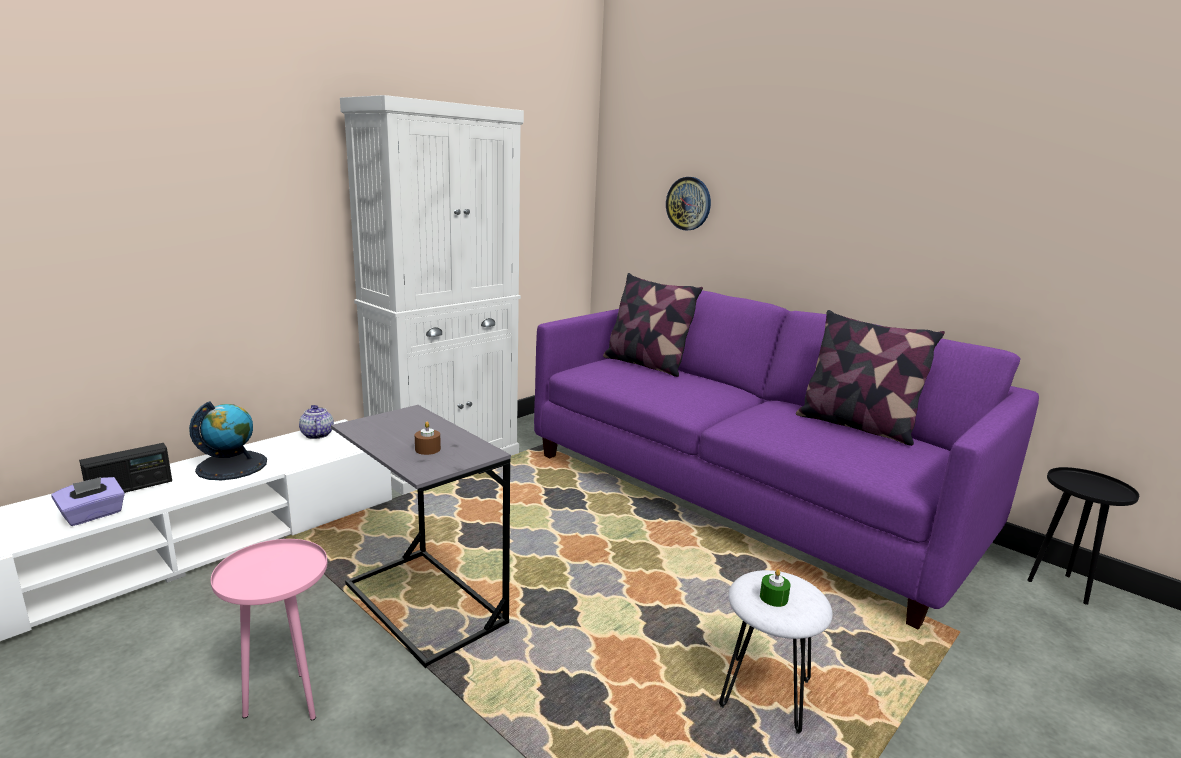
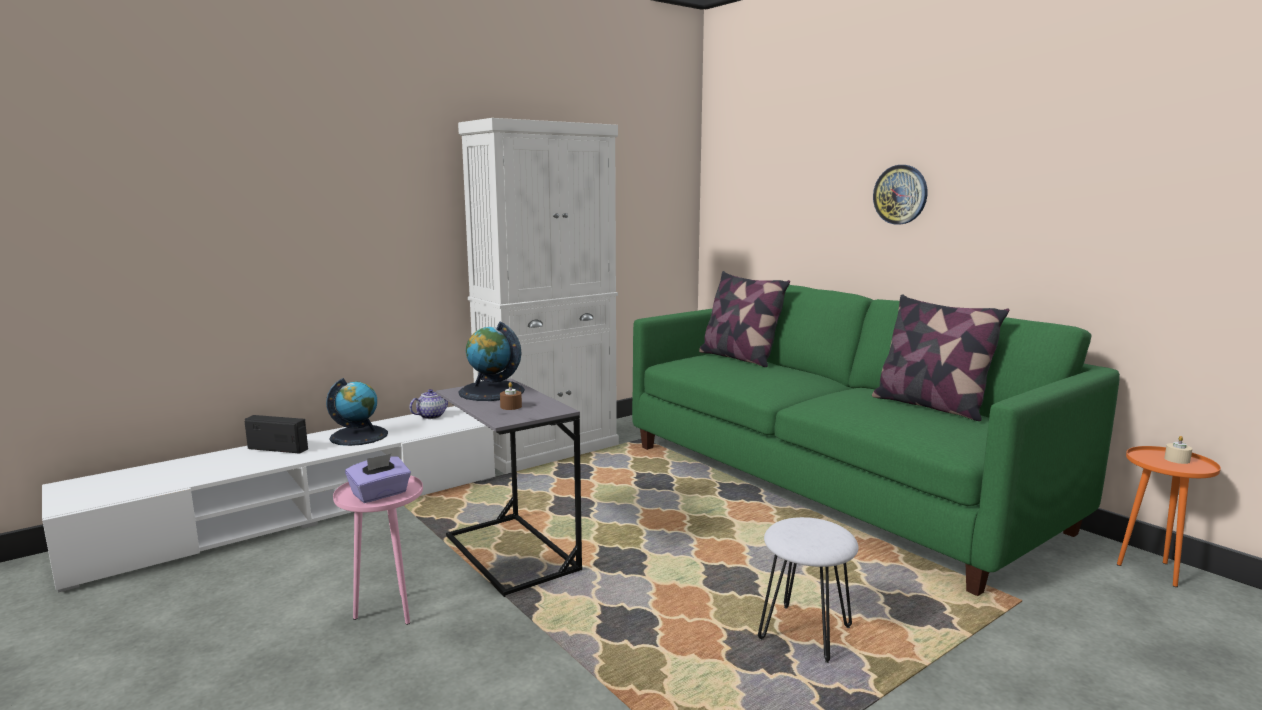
camera: 10 degrees right, 5 degrees down
purple tissue box [51,477,125,526] -> purple tissue box moved to [345,454,411,503]
radio [79,443,172,493] -> radio turned 135 degrees counterclockwise [244,415,308,454]
teapot [299,405,334,439] -> teapot turned 60 degrees clockwise [409,389,448,419]
purple sofa [534,290,1039,630] -> green sofa [632,285,1120,596]
wall clock [666,177,711,231] -> wall clock moved to [873,165,927,225]
green candle [760,569,791,607] -> none
black side table [1027,467,1139,605] -> orange side table [1116,446,1221,587]
none -> globe [458,322,525,401]
none -> beige candle [1164,436,1192,464]

